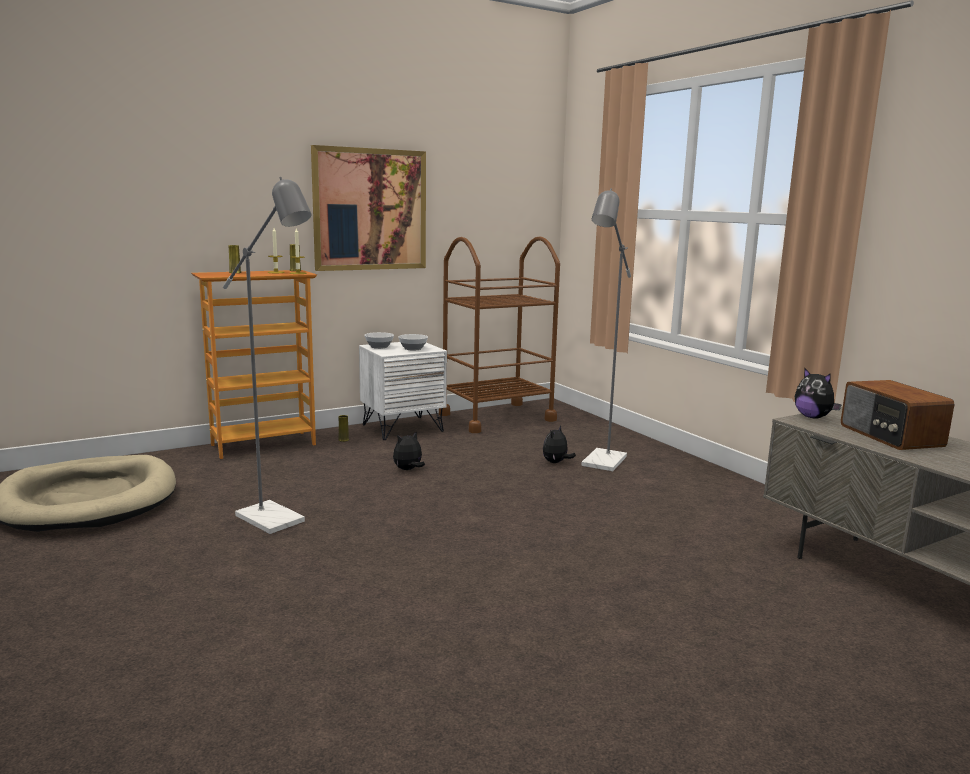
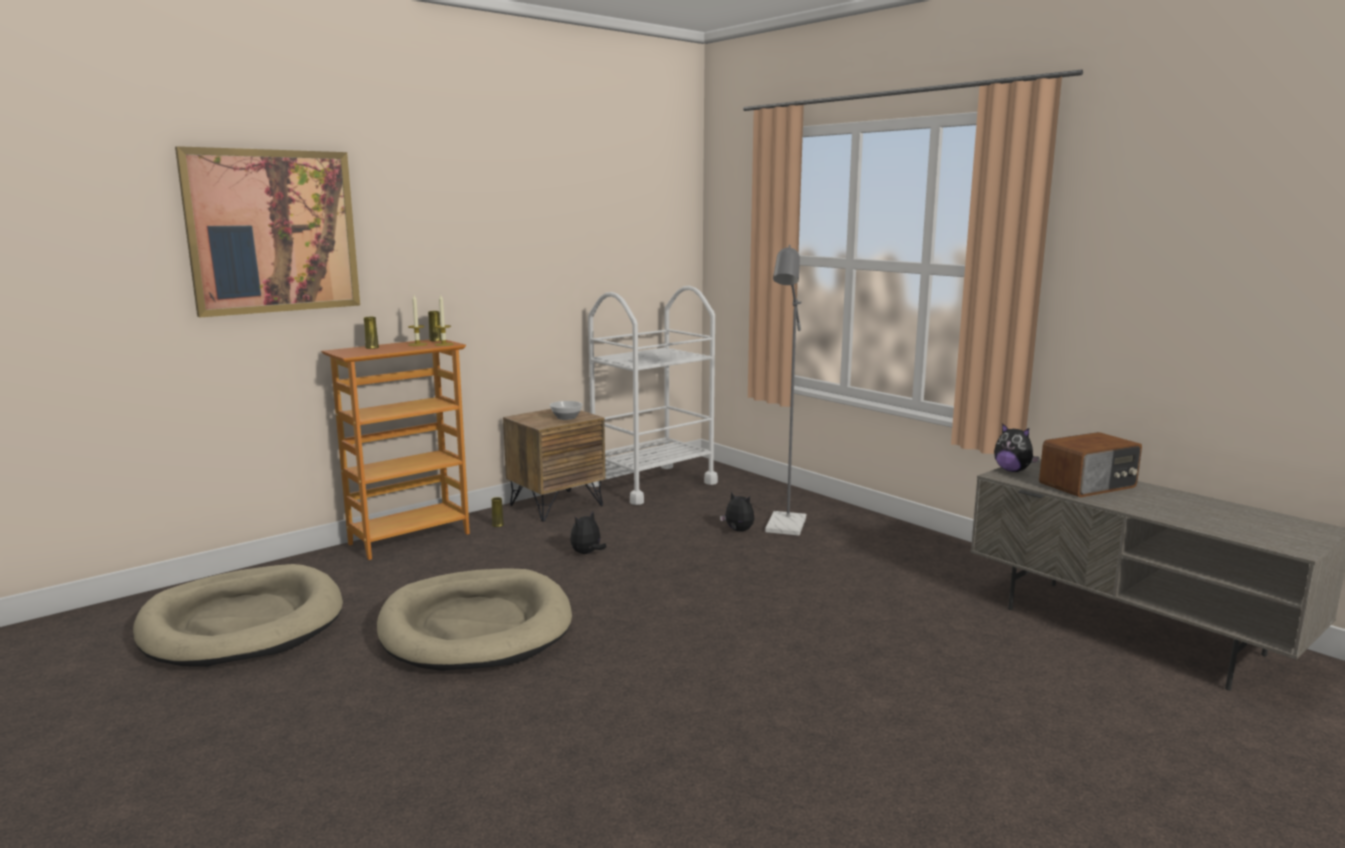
camera: 10 degrees left, 0 degrees up
grey floor lamp [223,177,312,534] -> beige dog bed [377,568,572,671]
picture [311,145,426,271] -> picture moved to [175,146,360,317]
white nightstand [359,342,447,440] -> brown nightstand [503,409,606,521]
bowl [364,332,394,349] -> none
brown cart [439,236,560,433] -> white cart [588,286,718,505]
plush toy [543,425,576,463] -> plush toy turned 105 degrees clockwise [720,492,754,532]
radio [841,380,955,450] -> radio turned 90 degrees counterclockwise [1039,432,1142,497]

